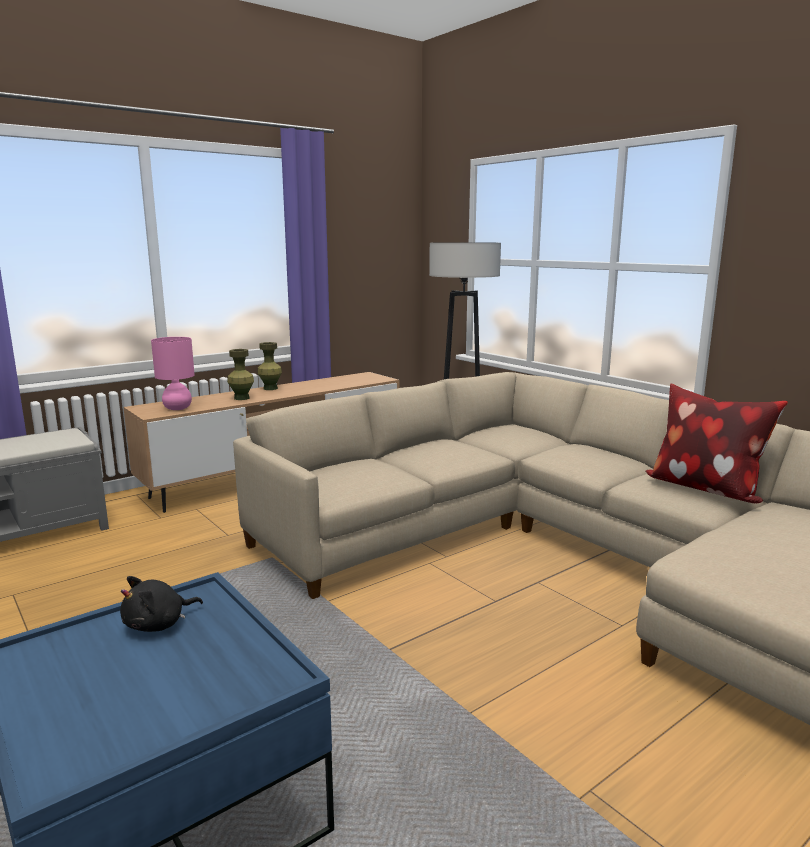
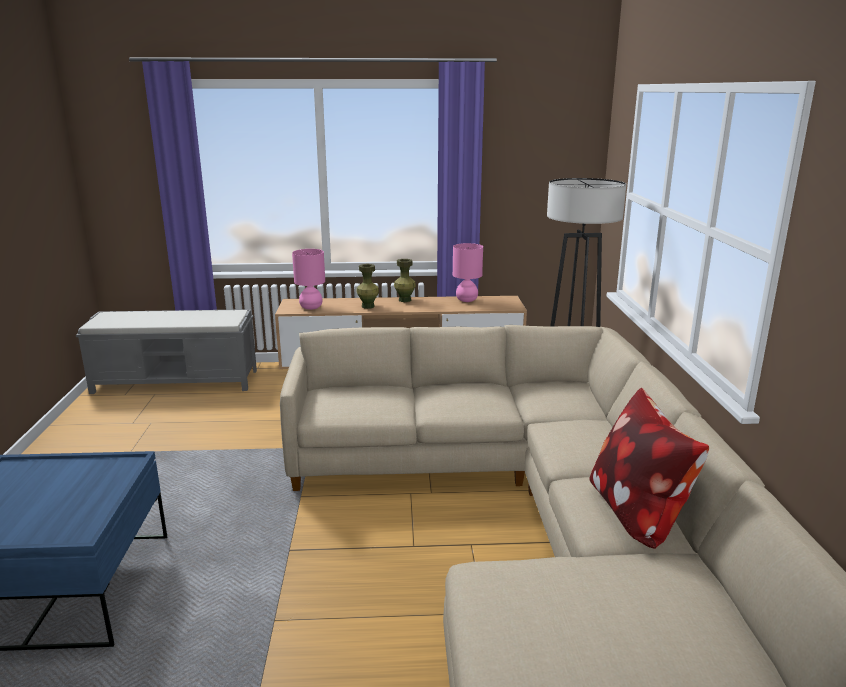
camera: 35 degrees right, 5 degrees up
black plush toy [120,576,203,632] -> none
none -> pink table lamp [453,243,483,302]

